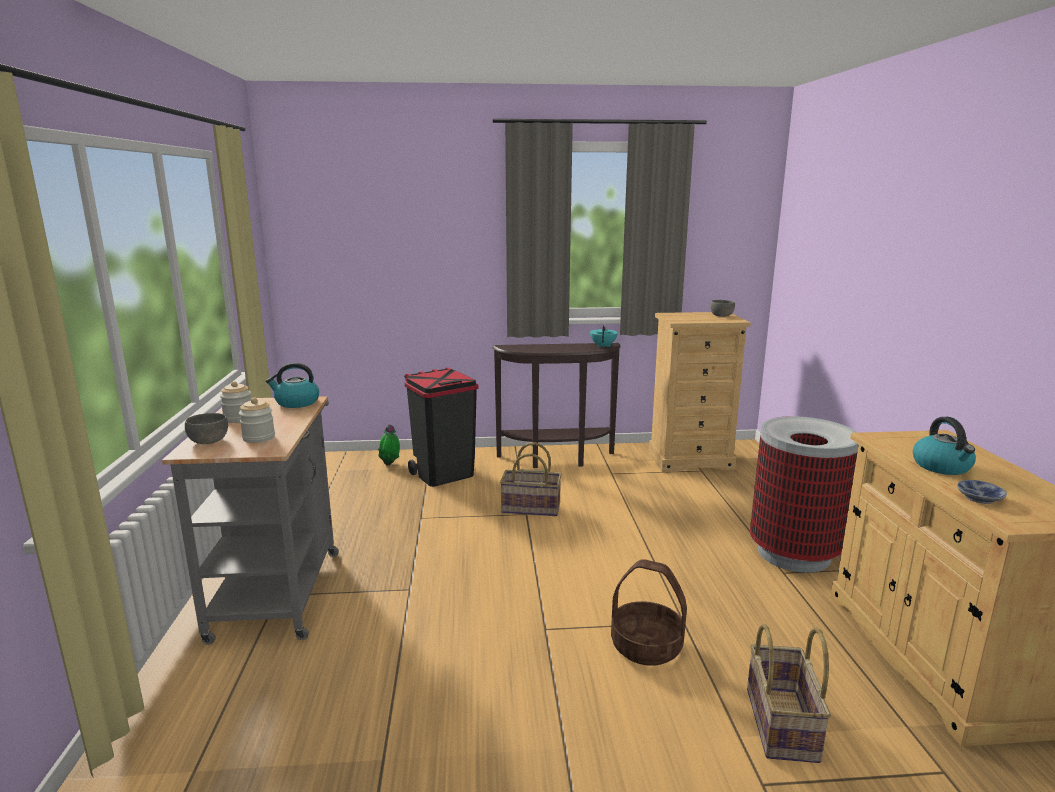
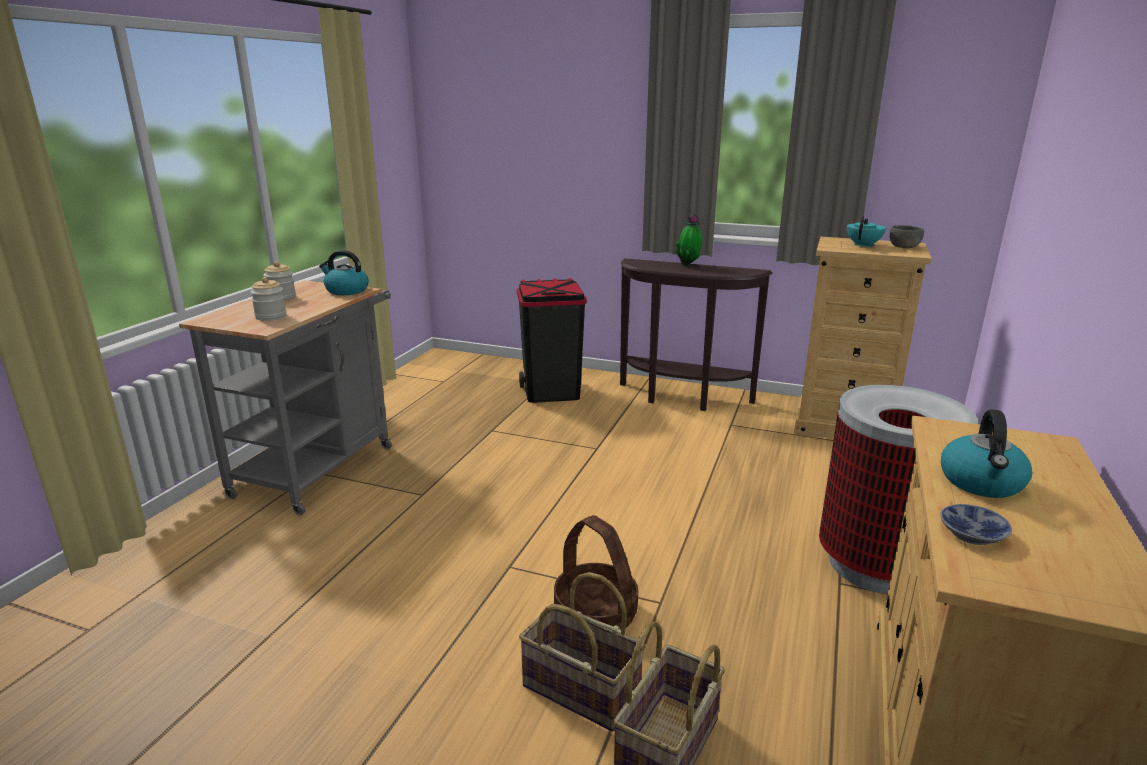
camera: 25 degrees right, 5 degrees up
grey bowl [185,413,228,444] -> none
potted plant [378,424,400,465] -> potted plant moved to [676,214,703,266]
basket [500,442,562,516] -> basket moved to [519,572,645,732]
turquoise teapot [590,325,618,348] -> turquoise teapot moved to [847,216,886,247]

